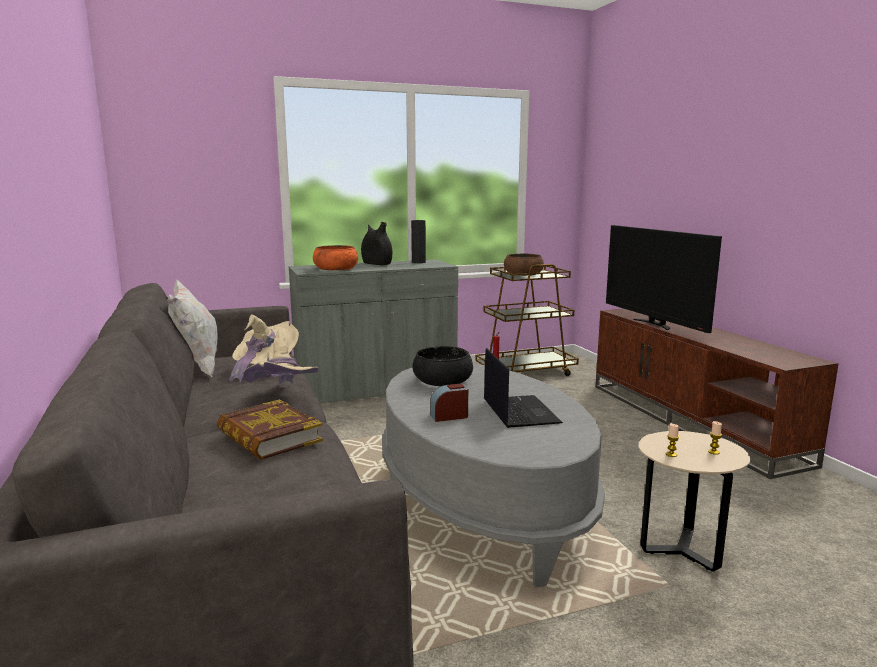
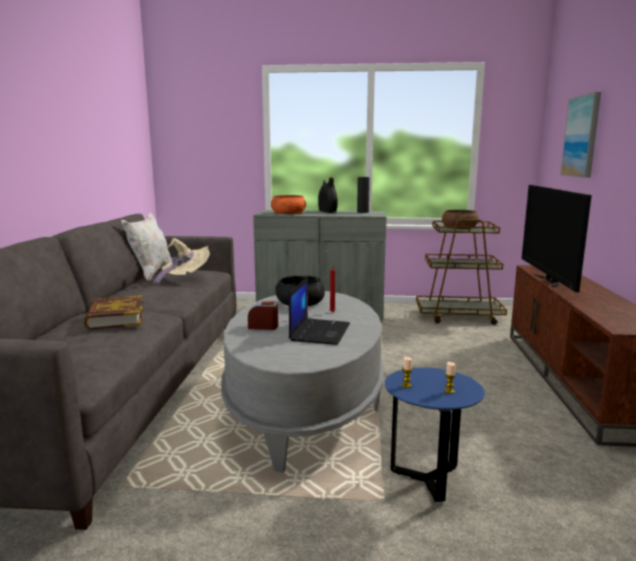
camera: 25 degrees right, 0 degrees up
beige hat [243,329,318,384] -> none
beige side table [639,431,750,572] -> blue side table [385,368,485,502]
none -> picture [561,92,601,178]

